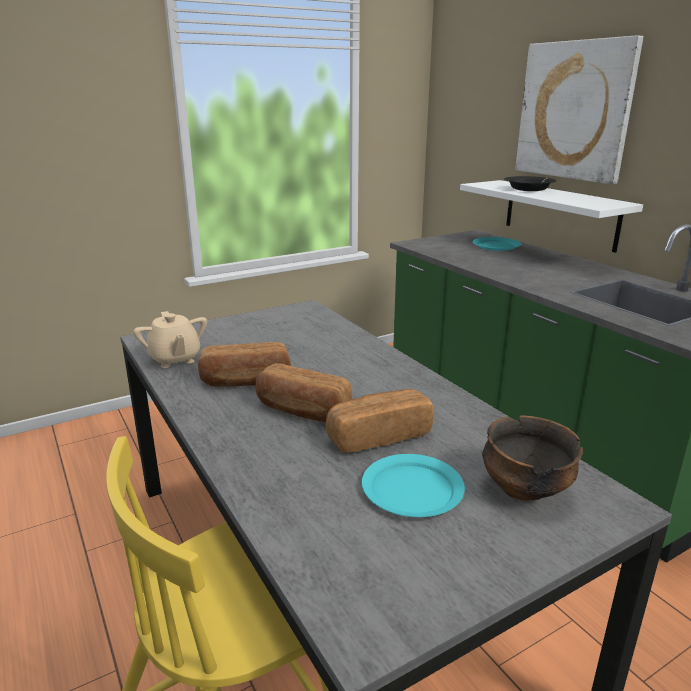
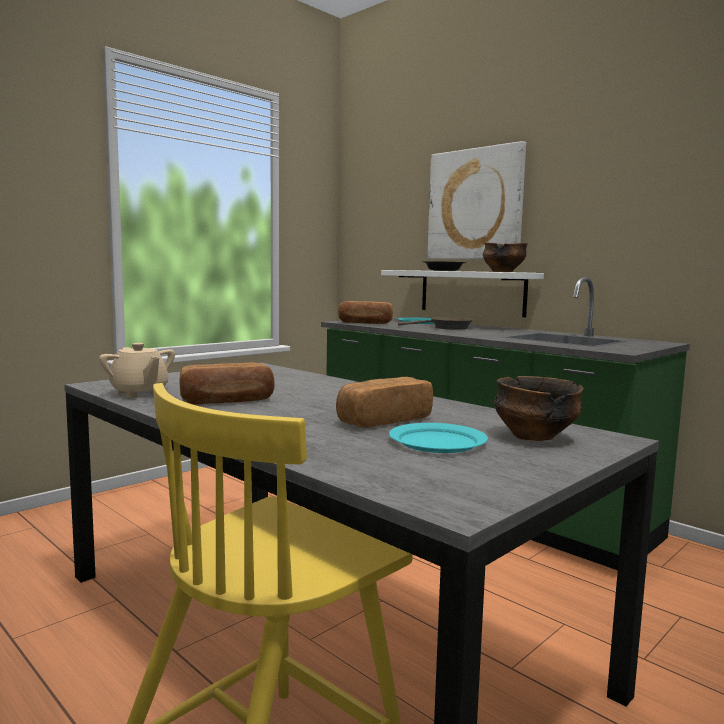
camera: 15 degrees left, 15 degrees down
bread [256,363,352,422] -> bread moved to [338,301,393,324]
none -> brown frying pan [398,317,473,330]
none -> bowl [483,242,528,272]

